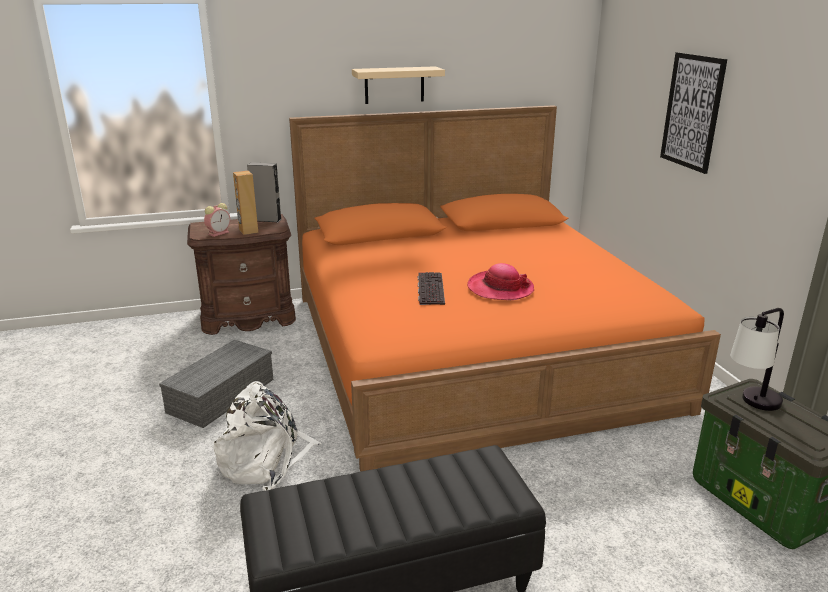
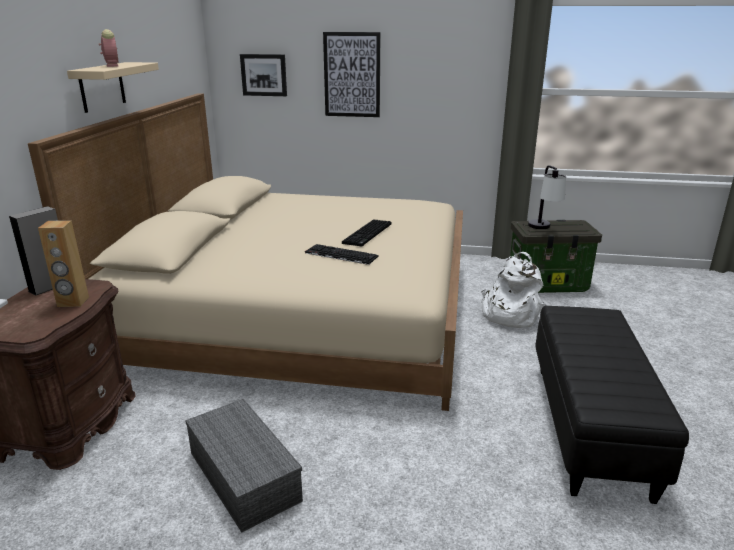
camera: 65 degrees left, 0 degrees up
alarm clock [204,203,230,237] -> alarm clock moved to [99,29,119,67]
white backpack [213,381,321,491] -> white backpack moved to [481,252,546,328]
orange bed [289,105,721,472] -> beige bed [28,93,463,411]
hat [467,263,534,300] -> keyboard [342,219,391,246]
none -> picture [240,54,287,96]

